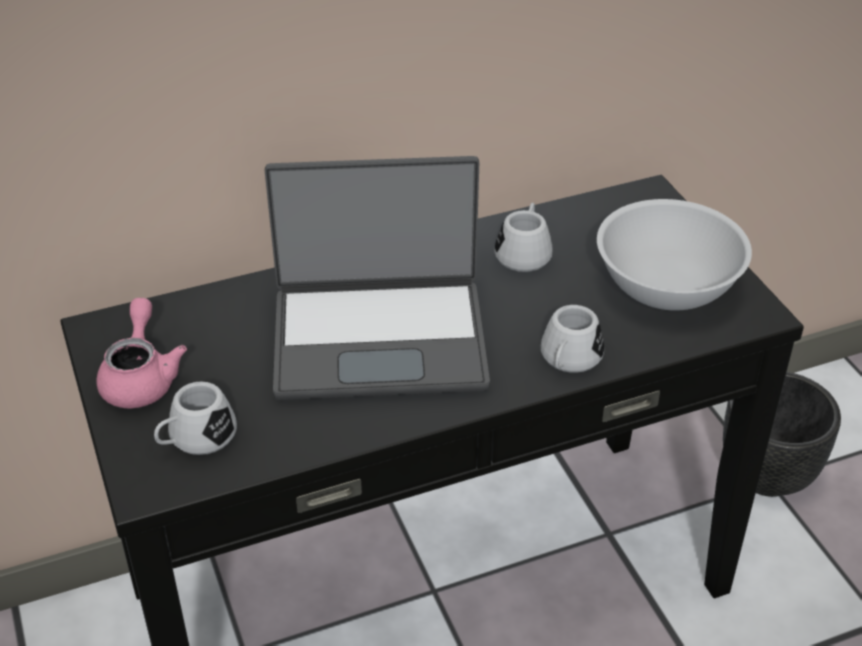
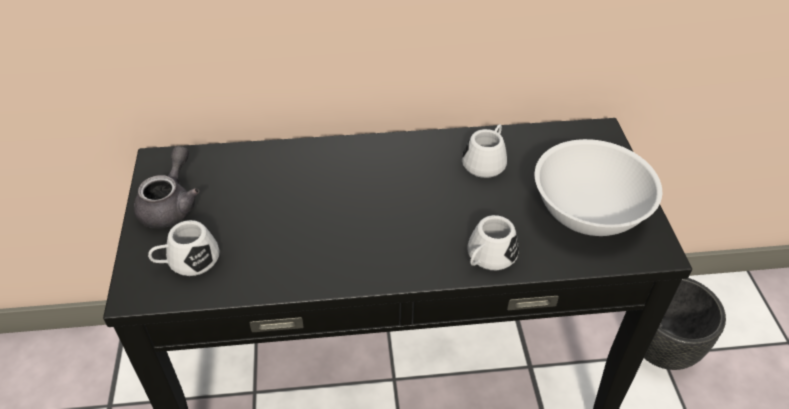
camera: 15 degrees right, 5 degrees up
pink teapot [96,298,187,409] -> grey teapot [134,146,200,228]
laptop [265,156,490,400] -> none

